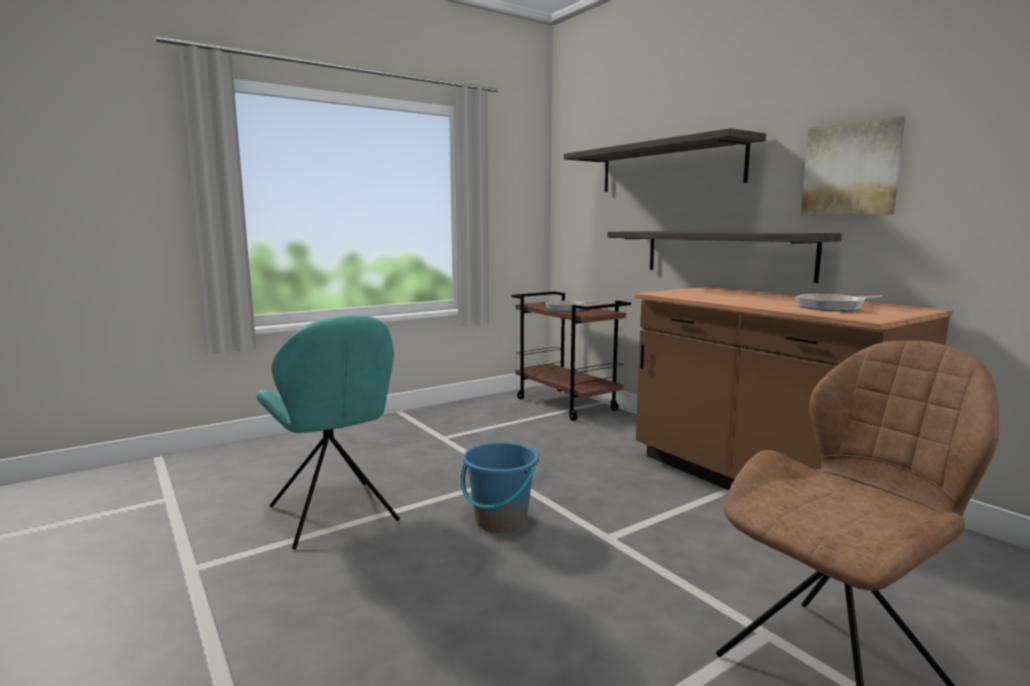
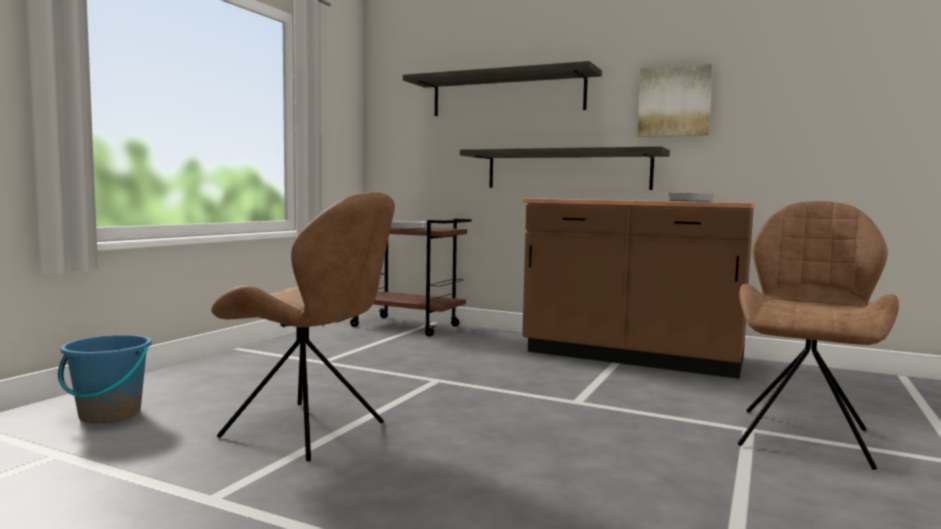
camera: 30 degrees left, 5 degrees down
turquoise chair [256,315,400,549] -> brown chair [211,192,395,461]
blue bucket [460,442,539,533] -> blue bucket moved to [58,335,152,424]

